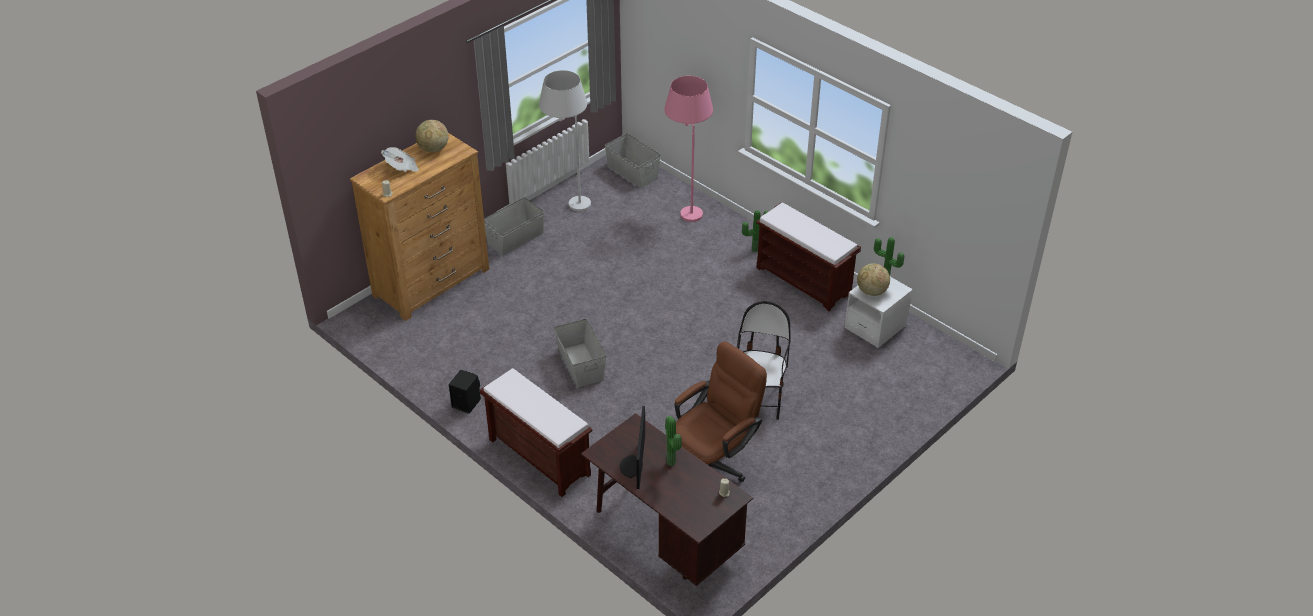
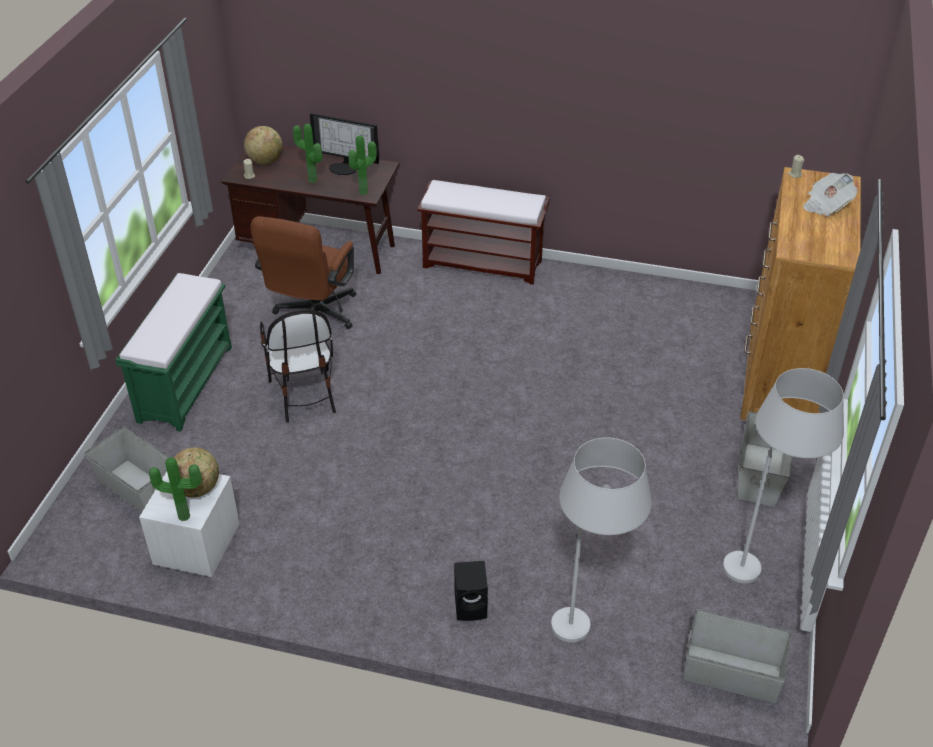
camera: 150 degrees right, 0 degrees up
globe [415,120,448,152] -> globe moved to [244,126,283,165]
black speaker [449,370,481,414] -> black speaker moved to [454,561,488,621]
grey storage box [554,318,607,387] -> grey storage box moved to [84,426,170,512]
monitor [620,406,645,489] -> monitor turned 135 degrees clockwise [310,113,379,175]
pink floor lamp [664,76,713,222] -> white floor lamp [551,437,652,642]
potted plant [742,210,769,252] -> potted plant moved to [348,135,377,195]
brown bench [756,202,861,312] -> none
none -> green bench [115,273,232,432]

